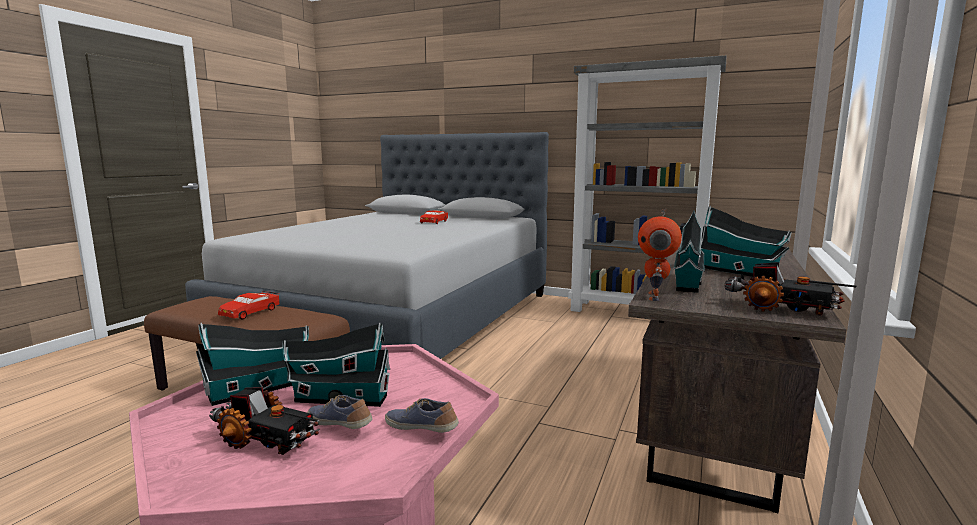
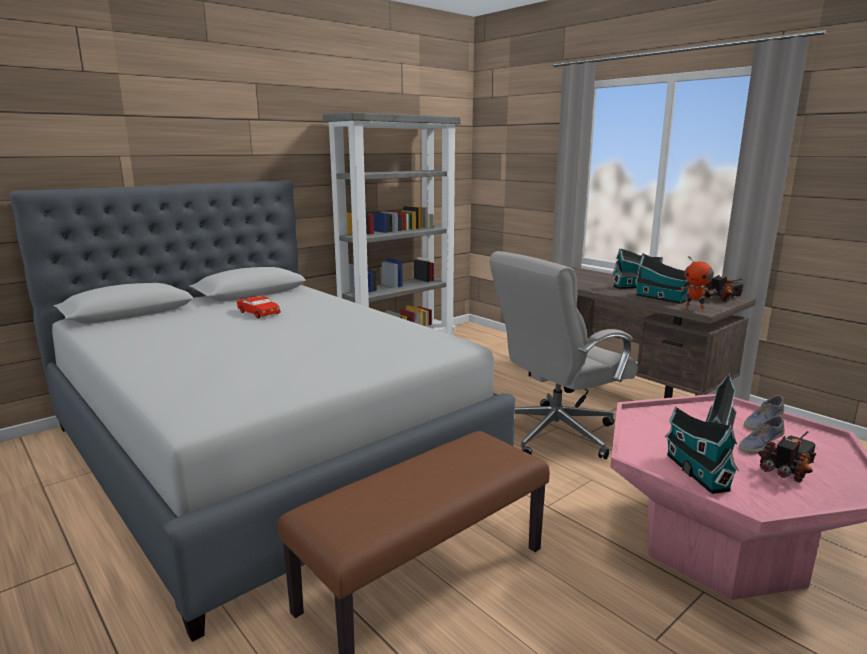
camera: 65 degrees left, 5 degrees up
red toy car [218,291,279,320] -> none
none -> grey office chair [490,251,638,459]

